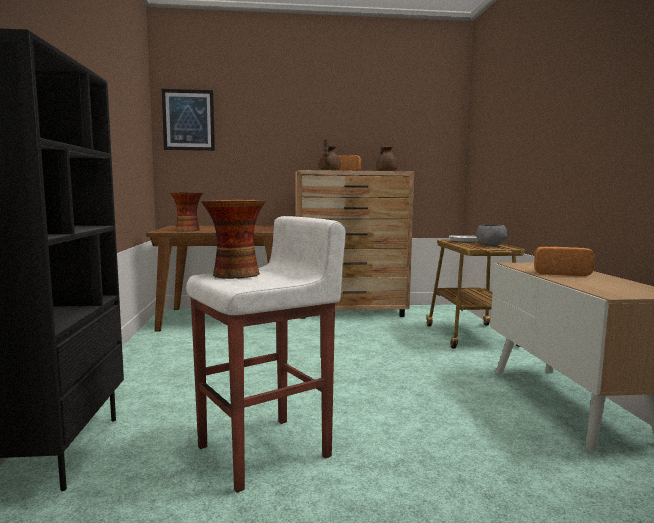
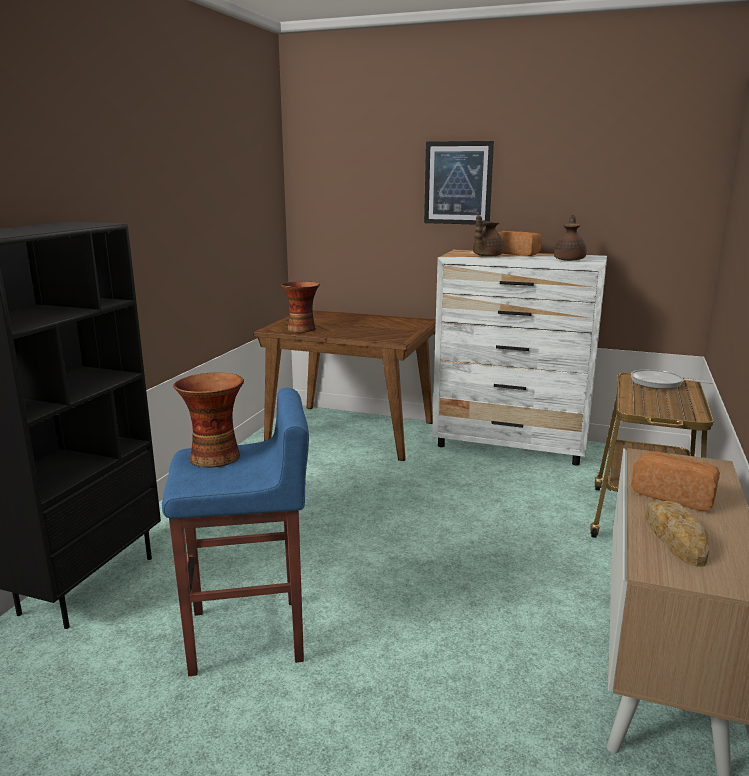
camera: 25 degrees right, 10 degrees up
picture [162,89,215,151] -> picture moved to [424,141,494,225]
white stool [186,216,346,493] -> blue stool [162,388,309,676]
brown dresser [296,170,414,319] -> white dresser [432,250,607,466]
grey bowl [476,224,507,246] -> none
none -> bread [646,501,709,567]

